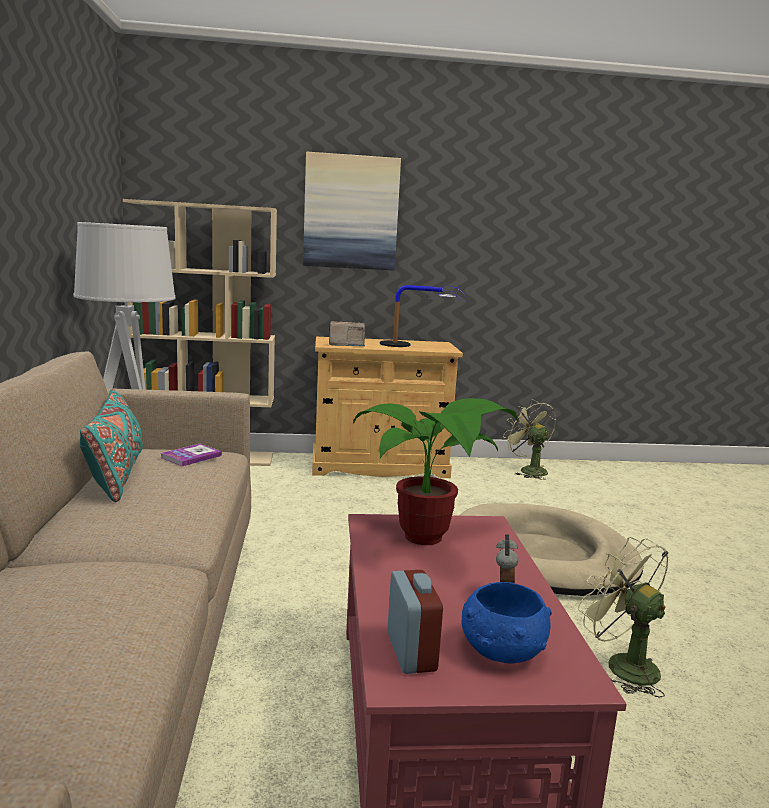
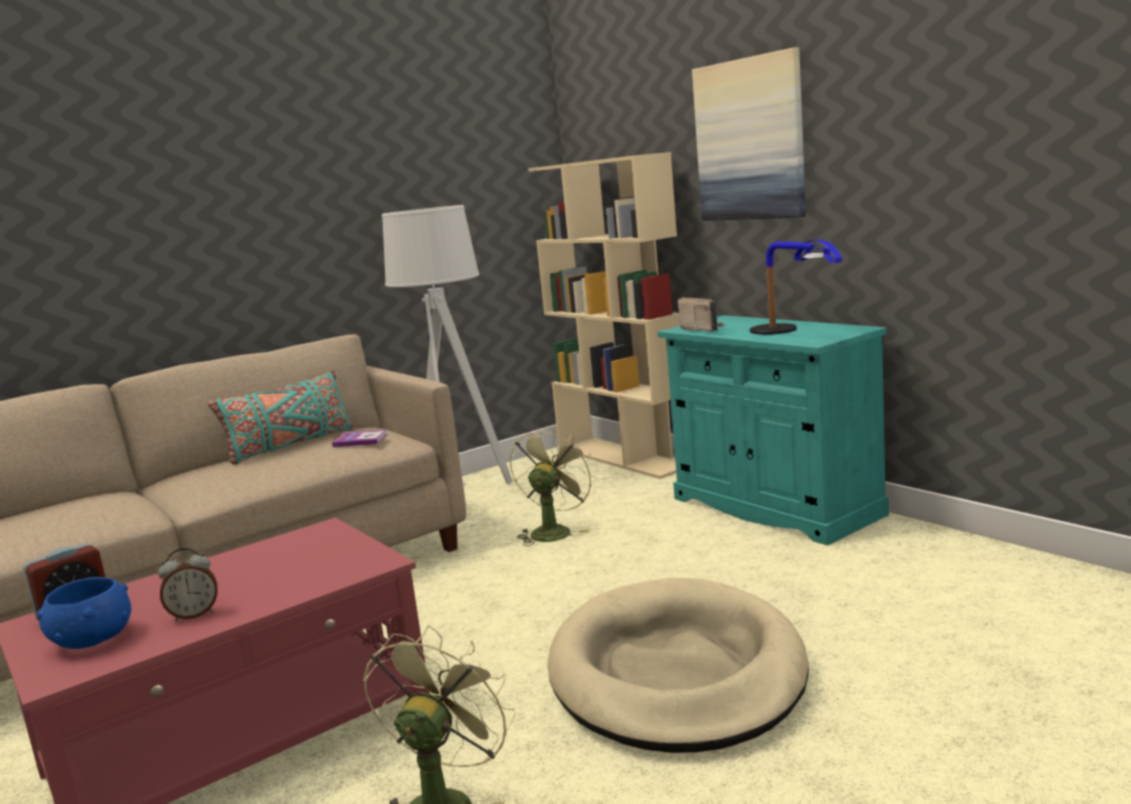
camera: 60 degrees right, 0 degrees up
beige cabinet [312,337,463,478] -> turquoise cabinet [658,315,889,545]
potted plant [353,398,518,545] -> none
green fan [503,399,556,480] -> green fan moved to [510,425,596,546]

